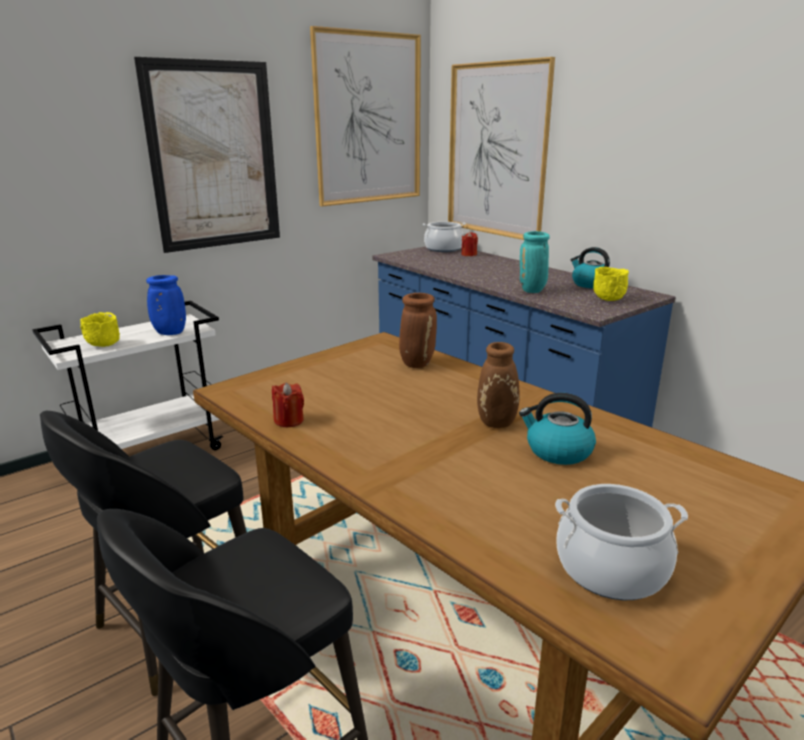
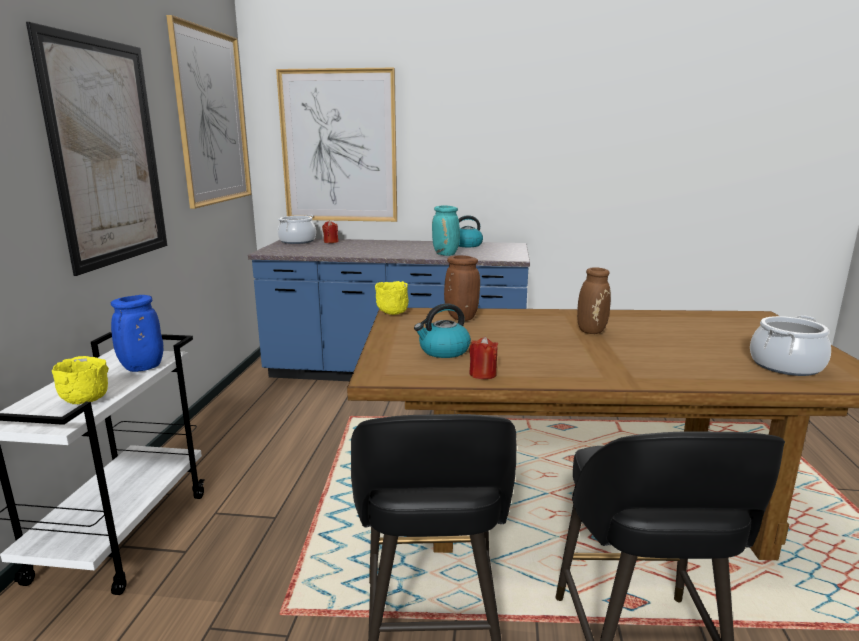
camera: 45 degrees left, 5 degrees down
kettle [519,393,596,465] -> kettle moved to [414,303,471,358]
yellow bowl [593,267,629,301] -> yellow bowl moved to [375,281,409,315]

